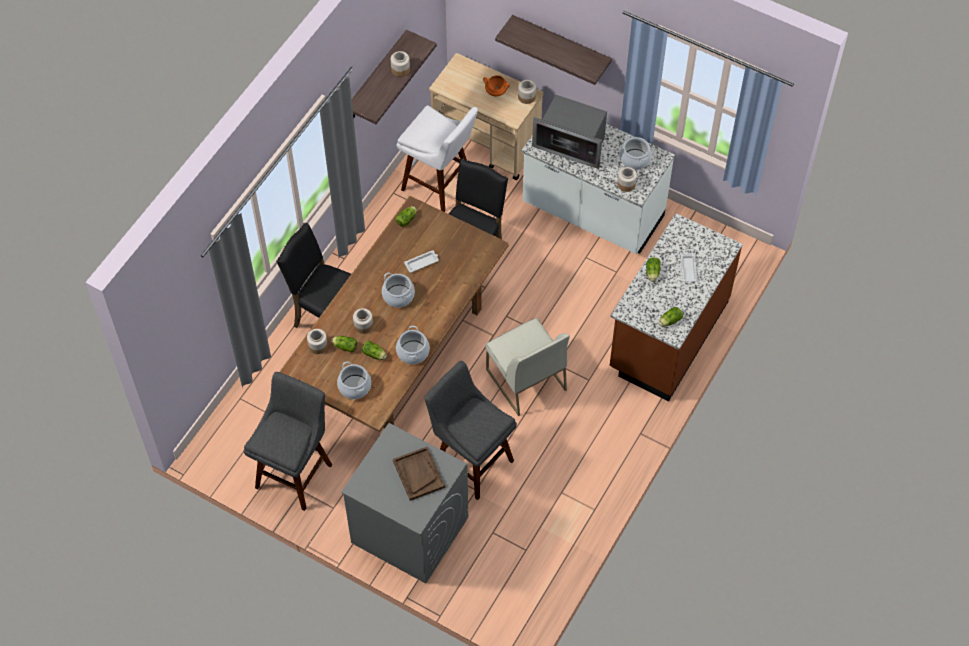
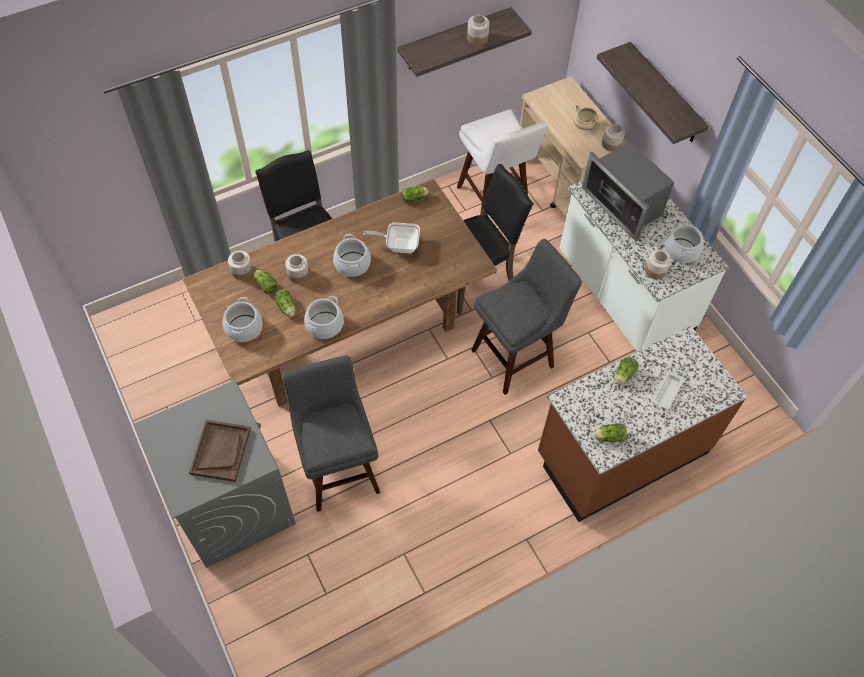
camera: 30 degrees right, 0 degrees up
grey stool [244,372,332,511] -> grey stool moved to [471,239,582,395]
white tray [404,250,439,273] -> frying pan [363,222,420,253]
orange cooking pot [483,75,510,96] -> beige cooking pot [573,104,599,130]
white chair [485,318,570,416] -> none

